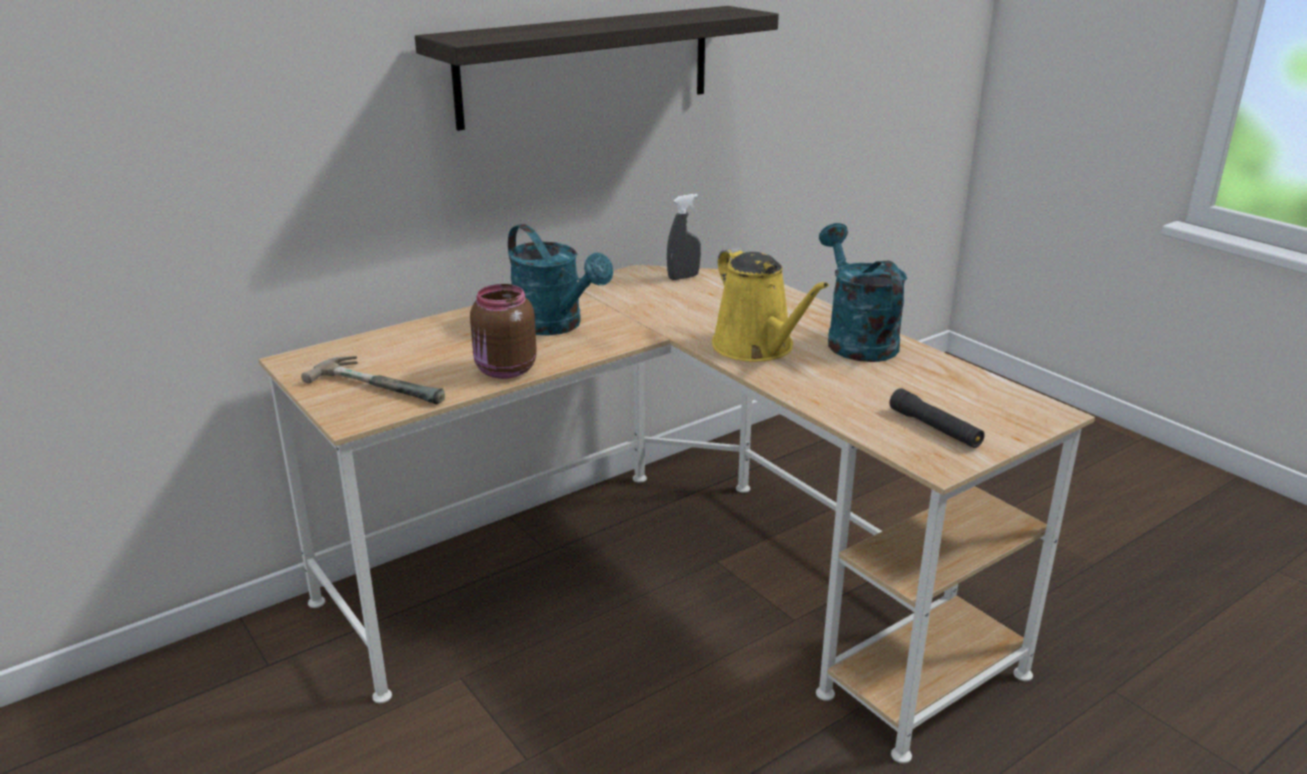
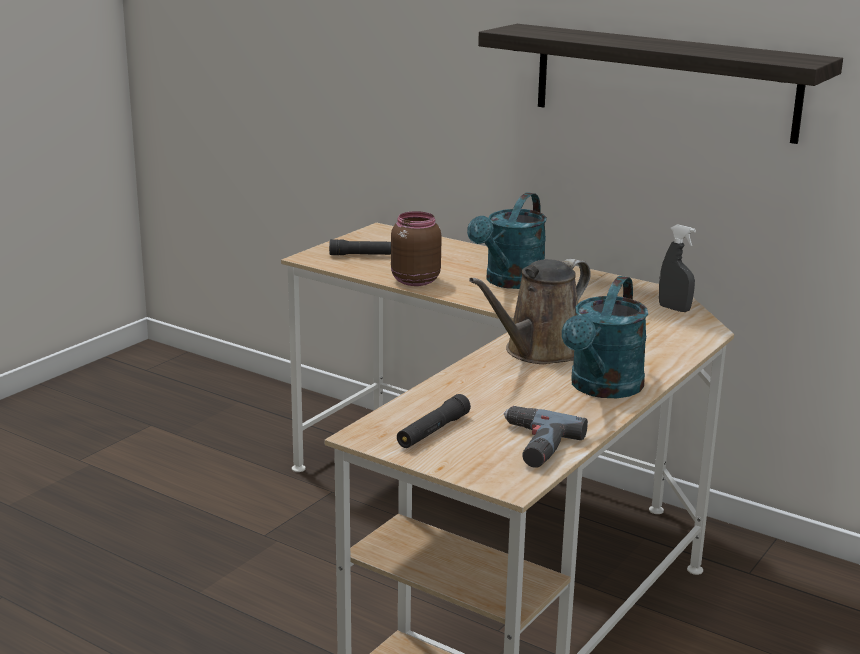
camera: 70 degrees right, 5 degrees down
hammer [301,356,445,404] -> black flashlight [329,239,391,255]
yellow watering can [712,247,829,362] -> brown watering can [469,259,591,364]
turquoise watering can [819,223,907,362] -> turquoise watering can turned 150 degrees clockwise [562,276,648,398]
none -> power drill [504,406,588,468]

